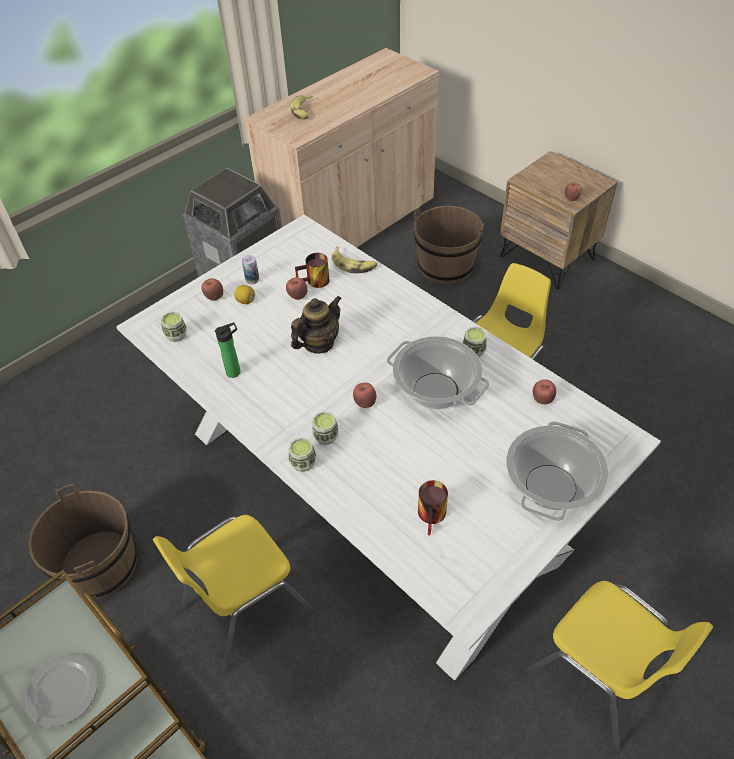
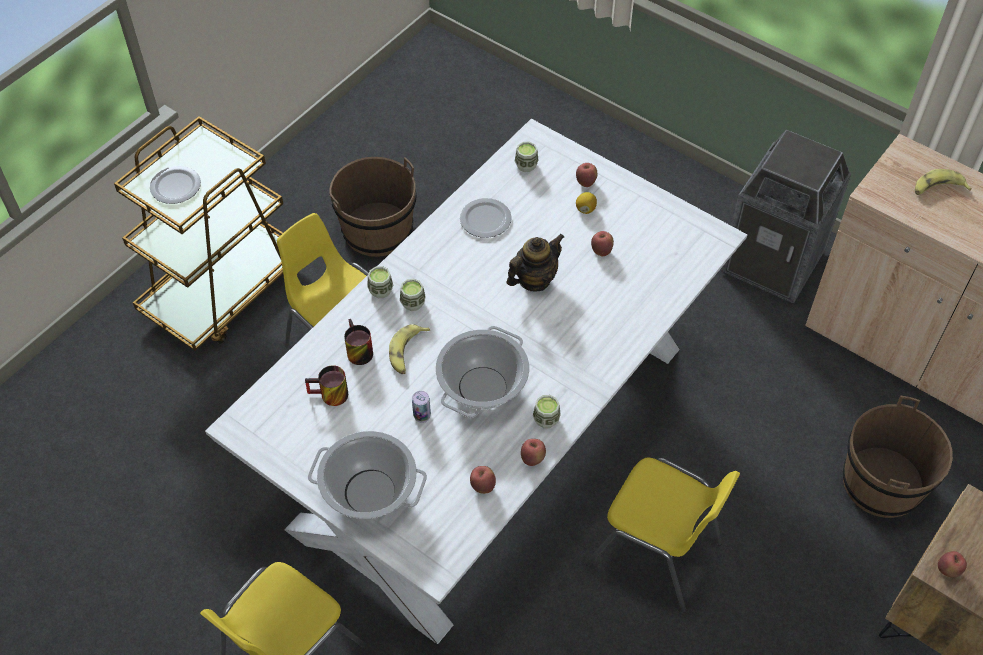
camera: 80 degrees right, 5 degrees up
bottle [215,322,241,378] -> plate [460,198,512,238]
can [242,255,259,284] -> can moved to [412,391,431,423]
teapot [291,296,342,354] -> teapot turned 75 degrees counterclockwise [507,234,564,291]
mug [295,253,329,288] -> mug moved to [344,319,373,365]
banana [331,247,377,274] -> banana moved to [389,324,430,374]
apple [353,383,376,408] -> apple moved to [521,439,546,466]

